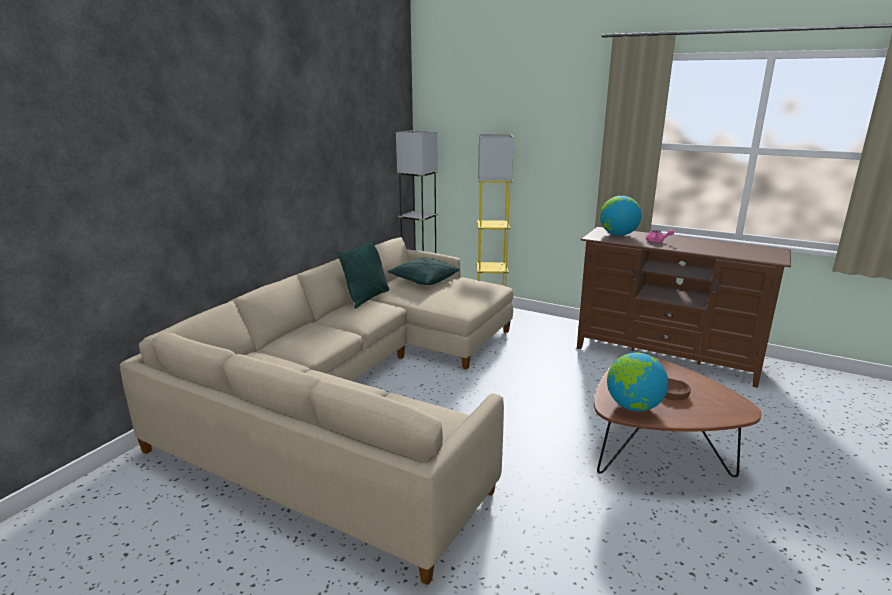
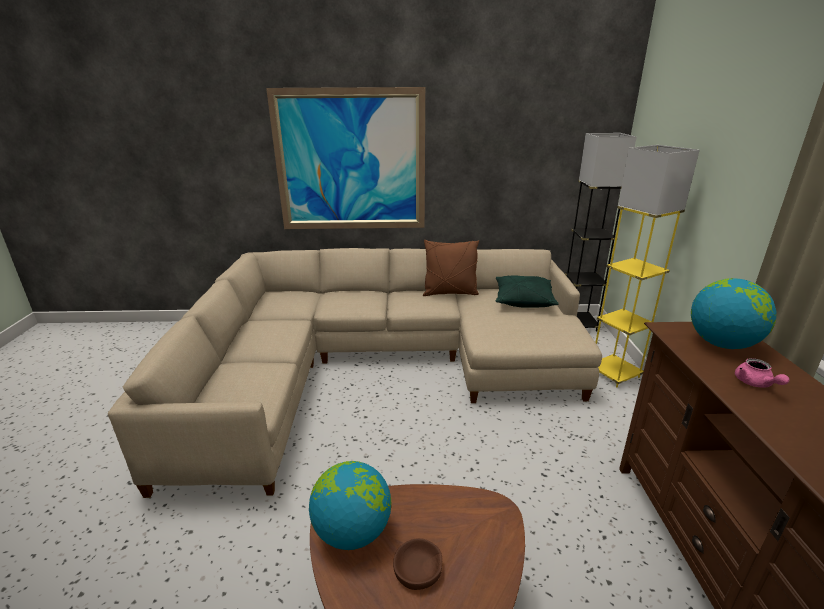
camera: 60 degrees right, 5 degrees up
green pillow [337,240,389,309] -> brown pillow [423,240,479,296]
none -> picture [266,87,425,229]

